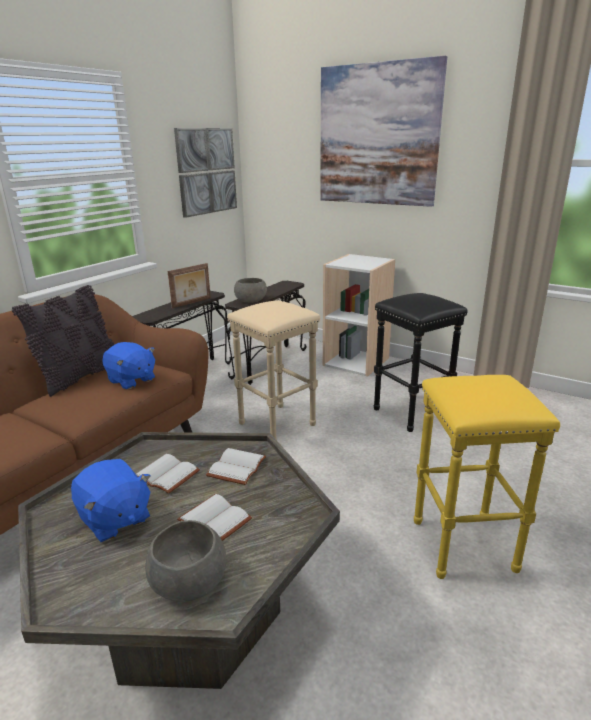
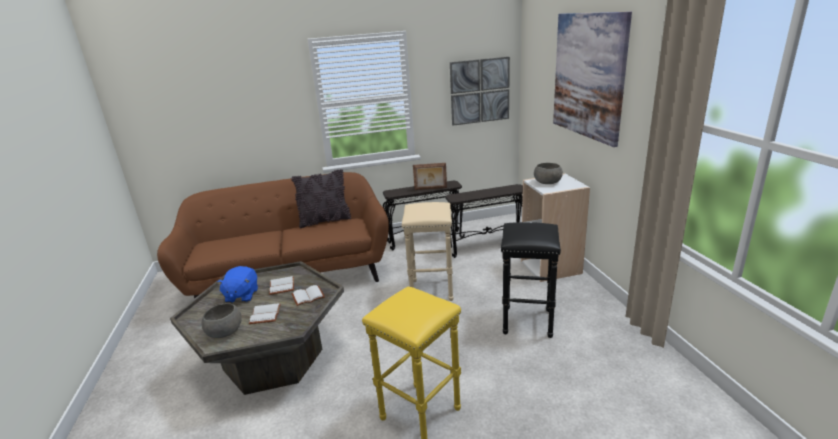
camera: 45 degrees right, 0 degrees up
blue plush toy [102,342,155,389] -> none
grey bowl [234,278,267,303] -> grey bowl moved to [534,163,563,184]

